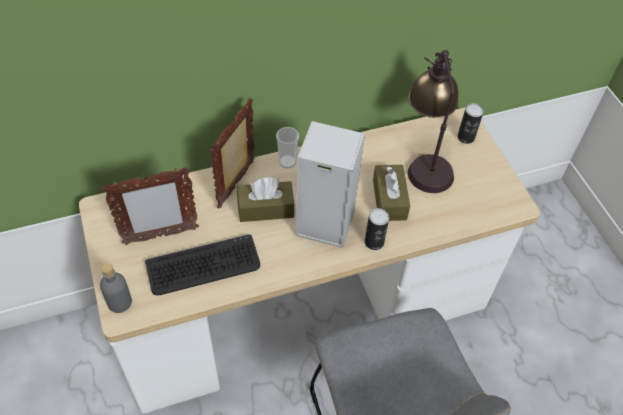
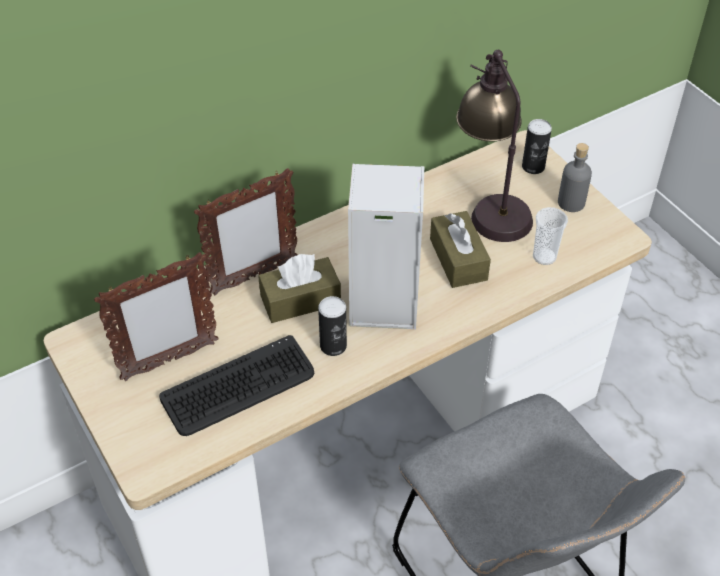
camera: 10 degrees left, 5 degrees down
grey bottle [100,263,132,313] -> grey bottle moved to [558,143,592,212]
picture frame [210,99,255,208] -> picture frame turned 135 degrees counterclockwise [194,168,298,295]
cup [276,127,300,168] -> cup moved to [533,207,568,265]
can [365,208,389,250] -> can moved to [318,296,347,356]

